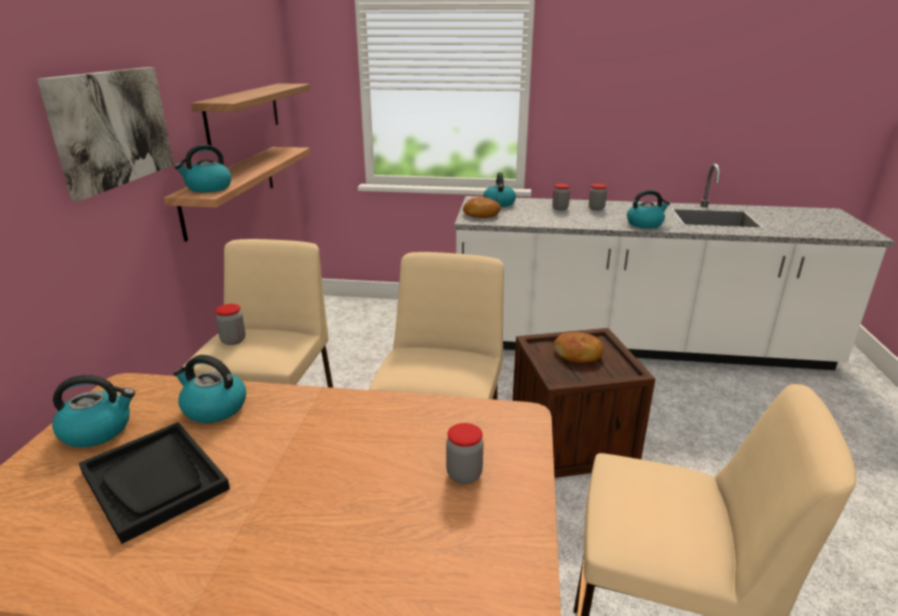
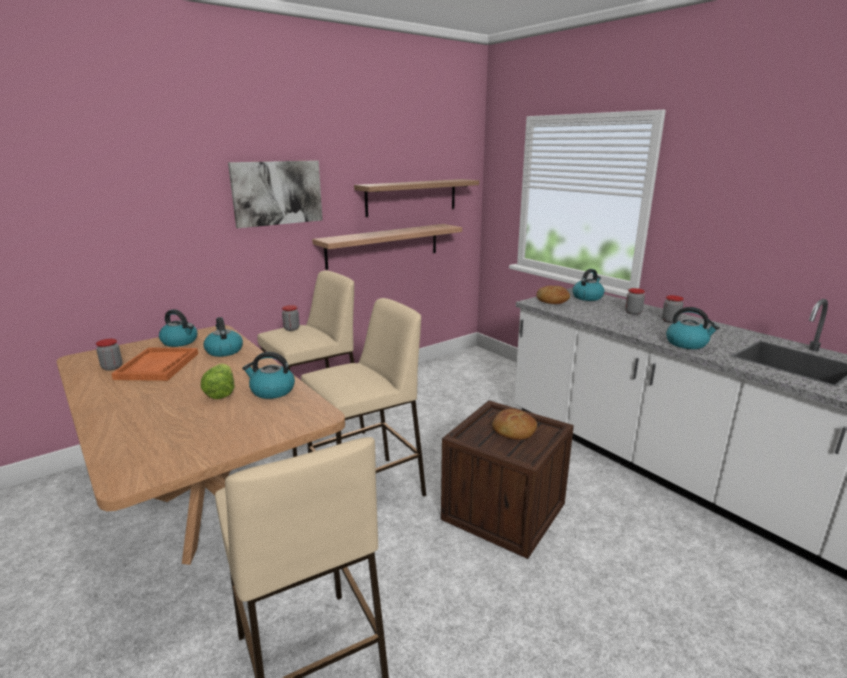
camera: 45 degrees right, 5 degrees down
black tray [79,422,230,544] -> orange tray [111,348,198,381]
kettle [175,144,231,192] -> kettle moved to [242,352,295,399]
jar [446,423,483,484] -> jar moved to [96,339,122,371]
none -> lettuce [201,363,235,399]

